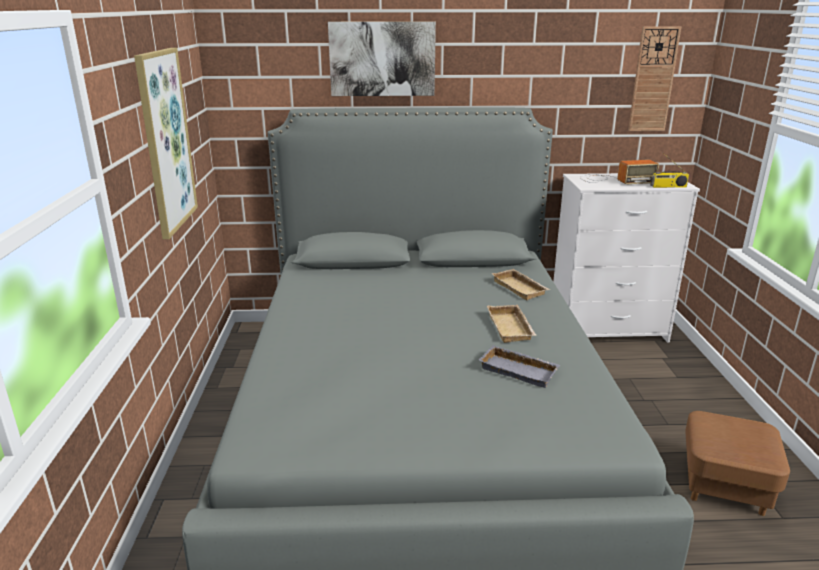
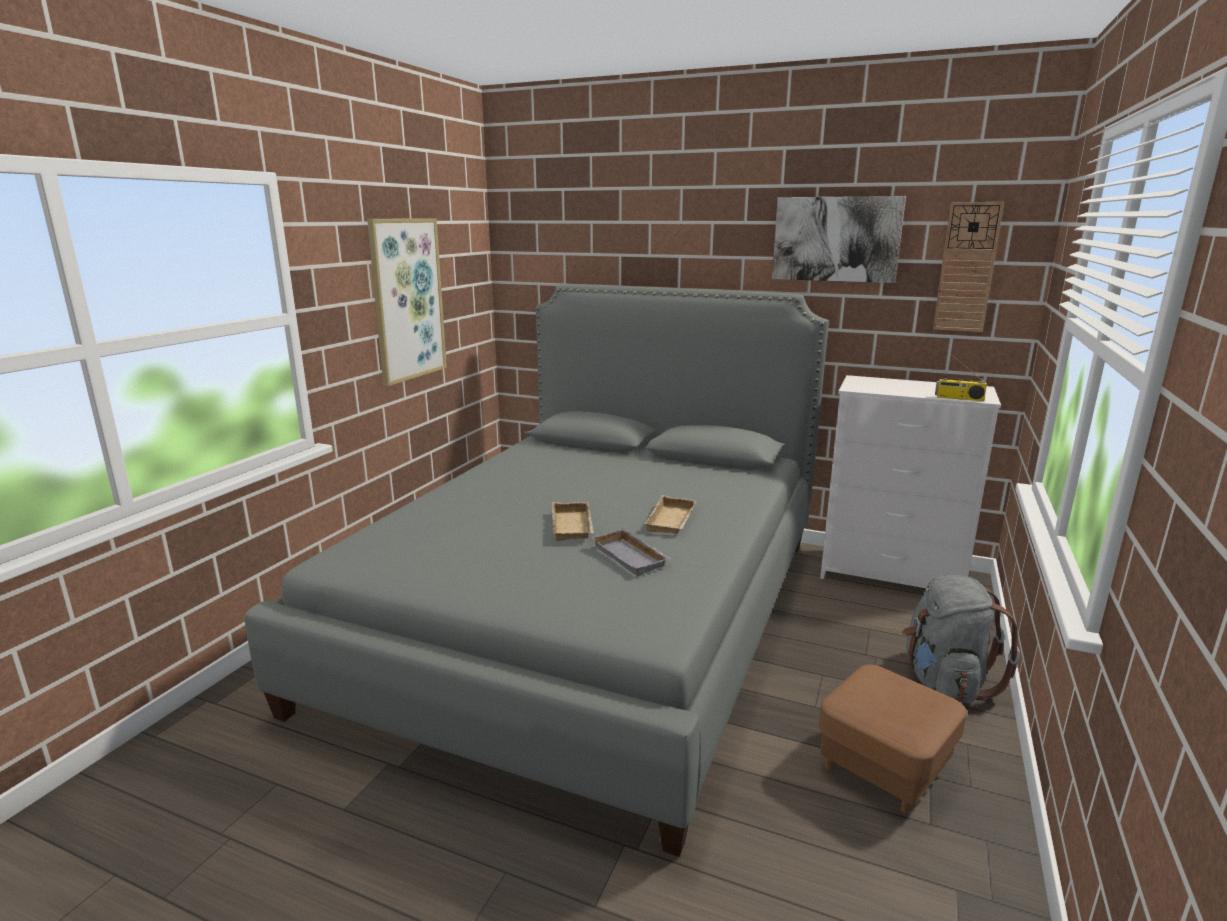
camera: 25 degrees right, 5 degrees down
picture [328,22,436,96] -> picture moved to [772,196,906,283]
beige tray [491,269,550,300] -> beige tray moved to [552,502,594,541]
radio [580,160,659,184] -> none
none -> grey backpack [902,575,1020,703]

